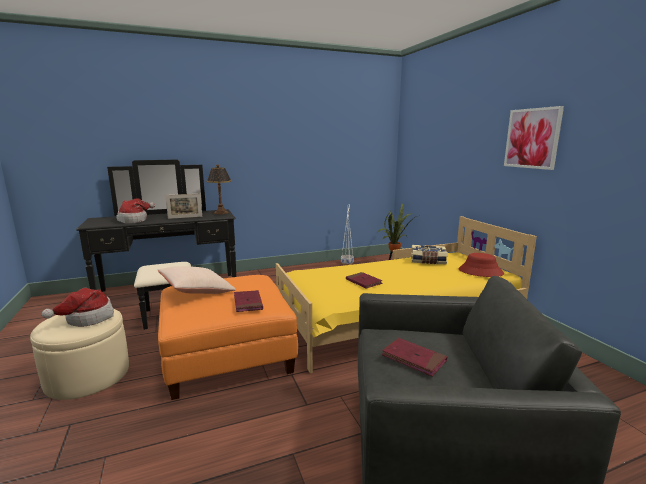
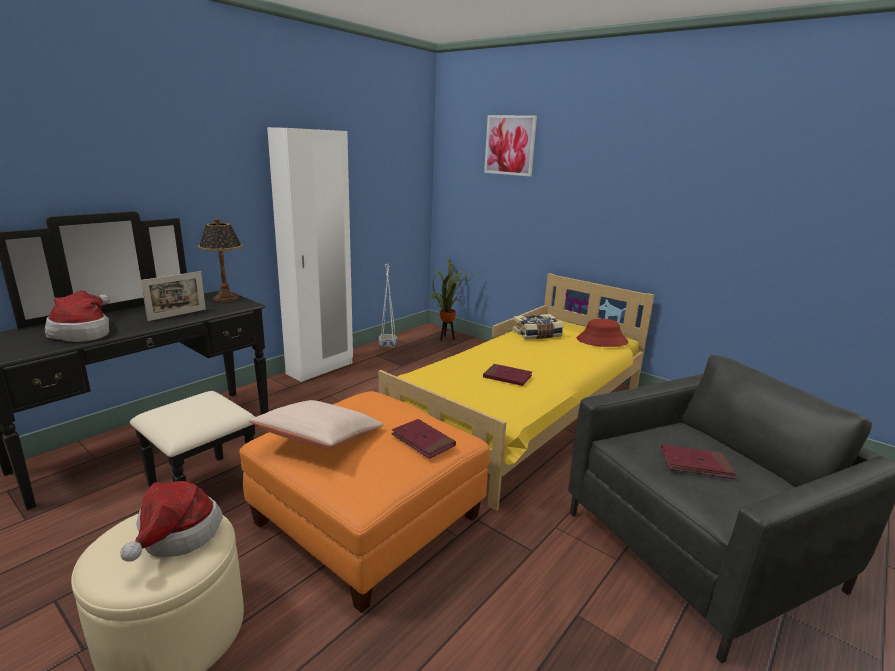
camera: 30 degrees left, 5 degrees up
picture [504,106,564,170] -> picture moved to [484,115,537,176]
none -> white wardrobe [267,127,353,382]

